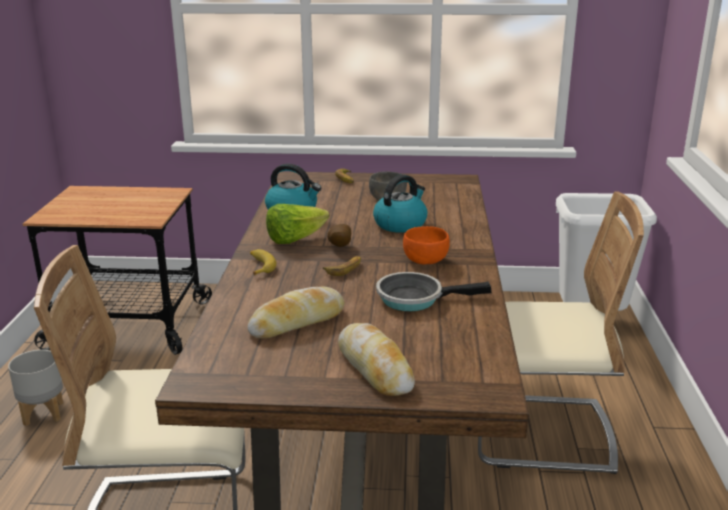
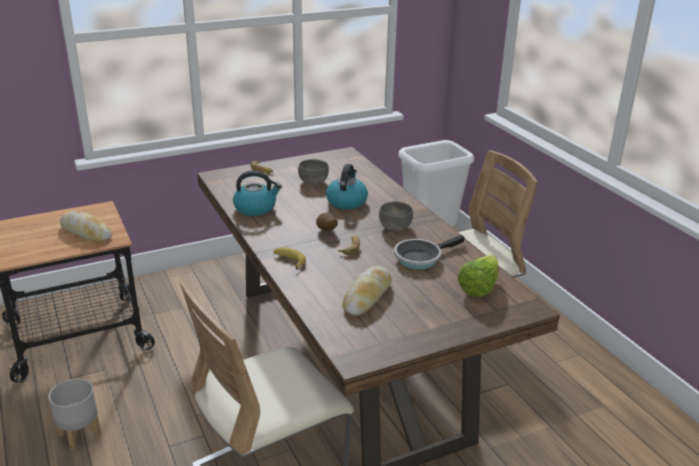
camera: 30 degrees left, 5 degrees up
lettuce [266,204,330,244] -> lettuce moved to [458,255,498,297]
bread [338,323,415,396] -> bread moved to [60,210,112,243]
orange bowl [403,226,450,264] -> grey bowl [379,201,413,231]

